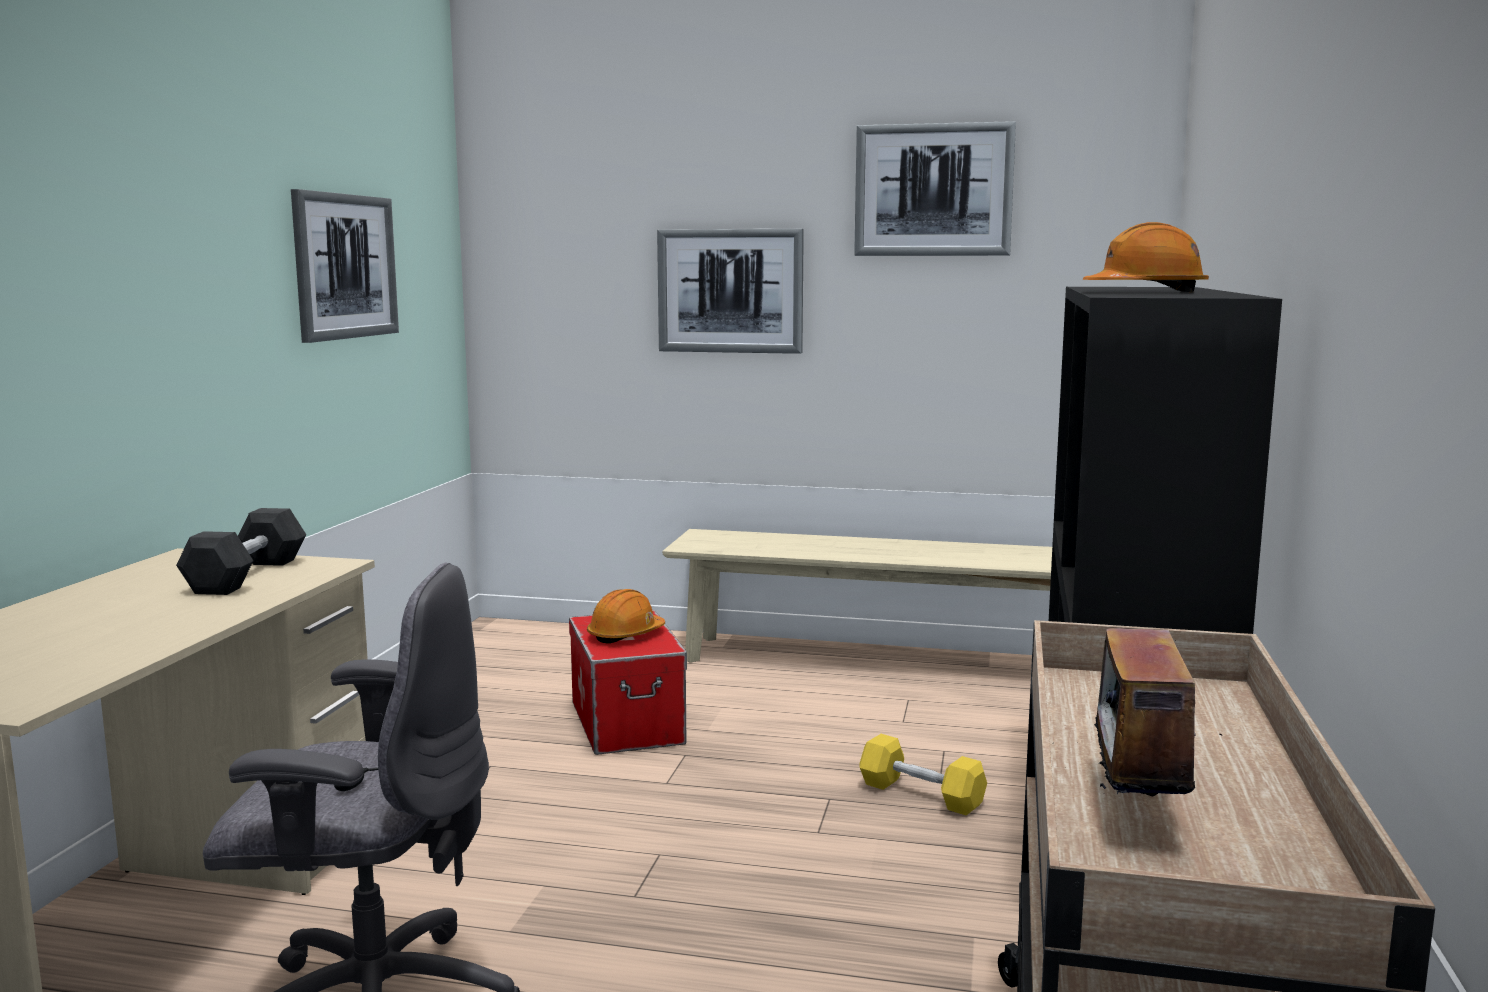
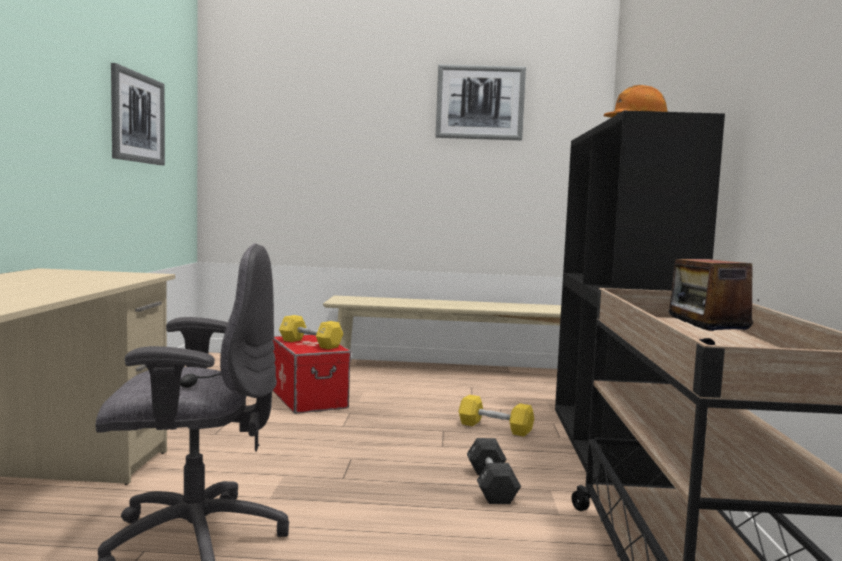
camera: 10 degrees left, 5 degrees down
black dumbbell [176,508,306,595] -> black dumbbell moved to [467,438,521,504]
orange hard hat [587,589,665,643] -> yellow dumbbell [279,315,343,349]
picture [657,229,804,354] -> none

